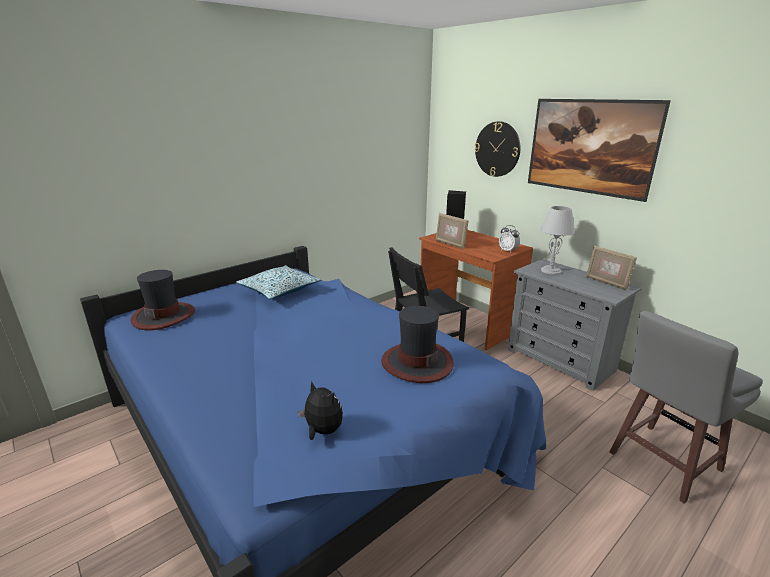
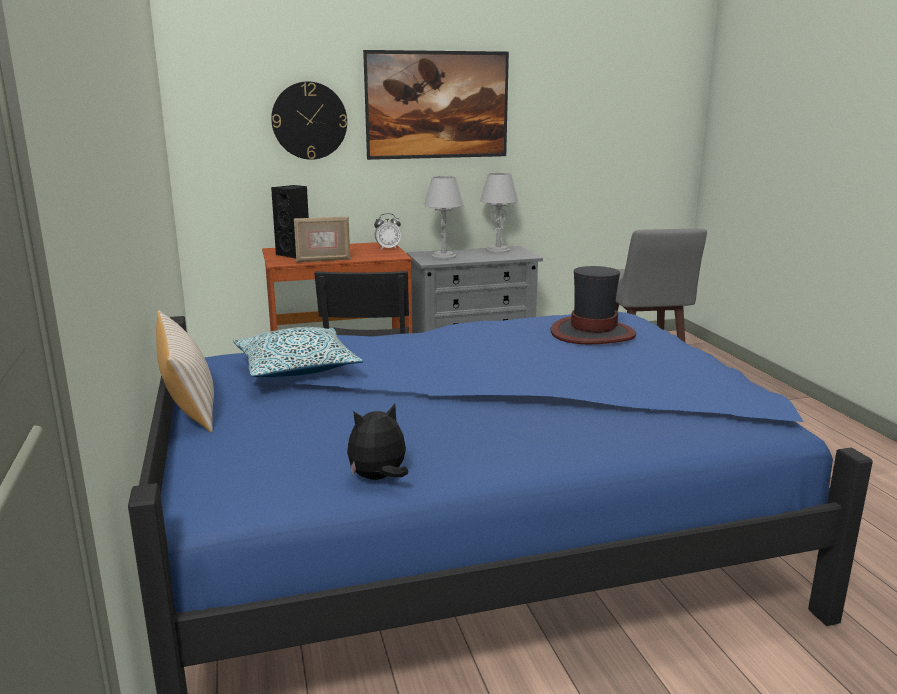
camera: 65 degrees left, 5 degrees down
hat [131,270,195,330] -> none
plush toy [298,381,343,440] -> plush toy moved to [347,403,408,480]
picture frame [586,245,637,290] -> grey table lamp [480,173,518,253]
none -> beige pillow [156,310,214,433]

